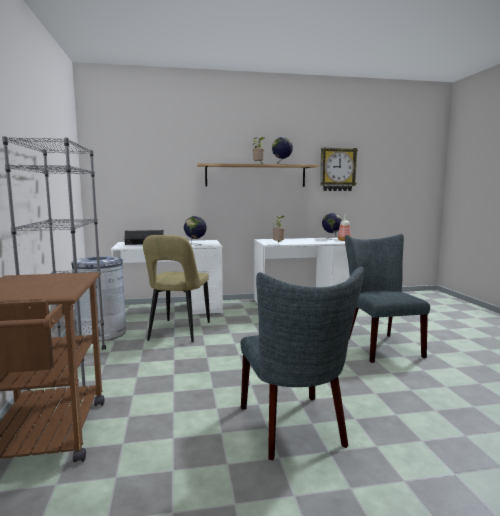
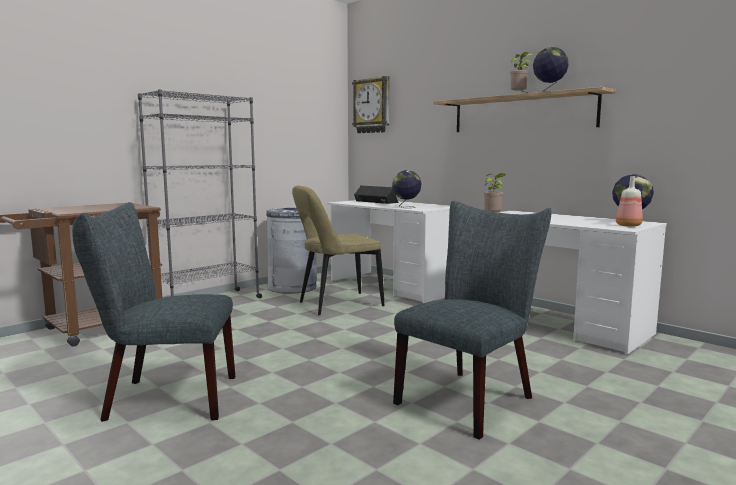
camera: 55 degrees right, 0 degrees up
grey chair [241,267,364,460] -> grey chair turned 45 degrees clockwise [72,202,235,422]
wall clock [320,147,358,191] -> wall clock moved to [352,76,390,133]

